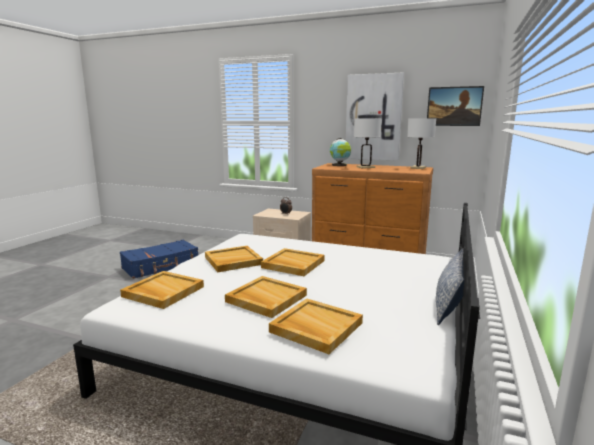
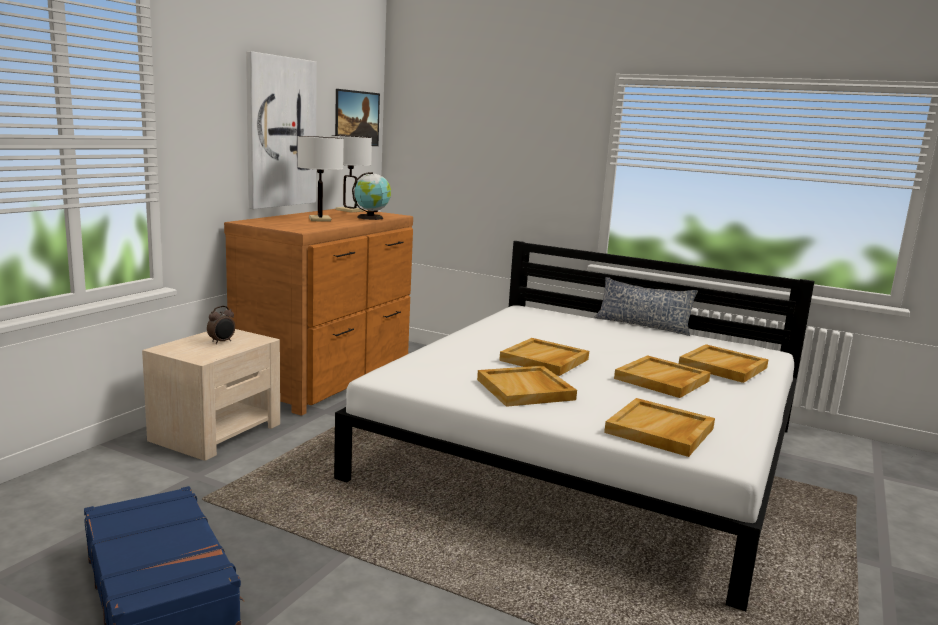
camera: 85 degrees left, 0 degrees up
globe [330,138,351,166] -> globe moved to [352,172,391,220]

